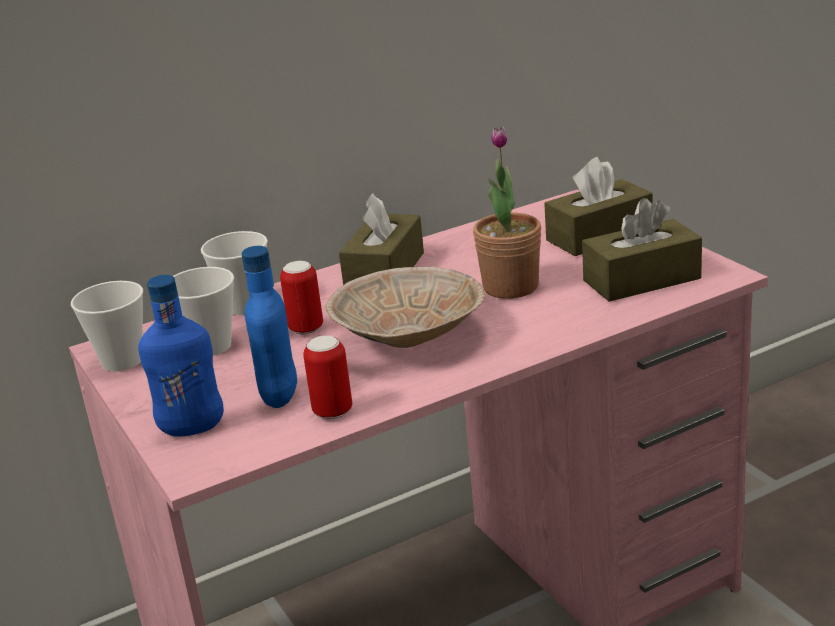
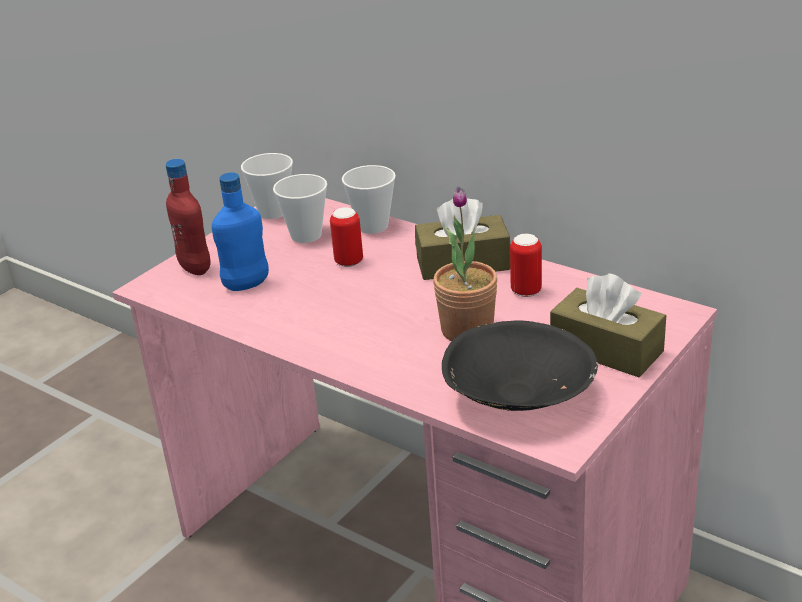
camera: 65 degrees right, 5 degrees up
blue bottle [138,275,224,437] -> red bottle [166,159,211,275]
can [303,336,352,419] -> can moved to [510,234,542,297]
beige bowl [326,267,485,348] -> none
brown tissue box [582,198,702,302] -> black bowl [442,320,598,411]

